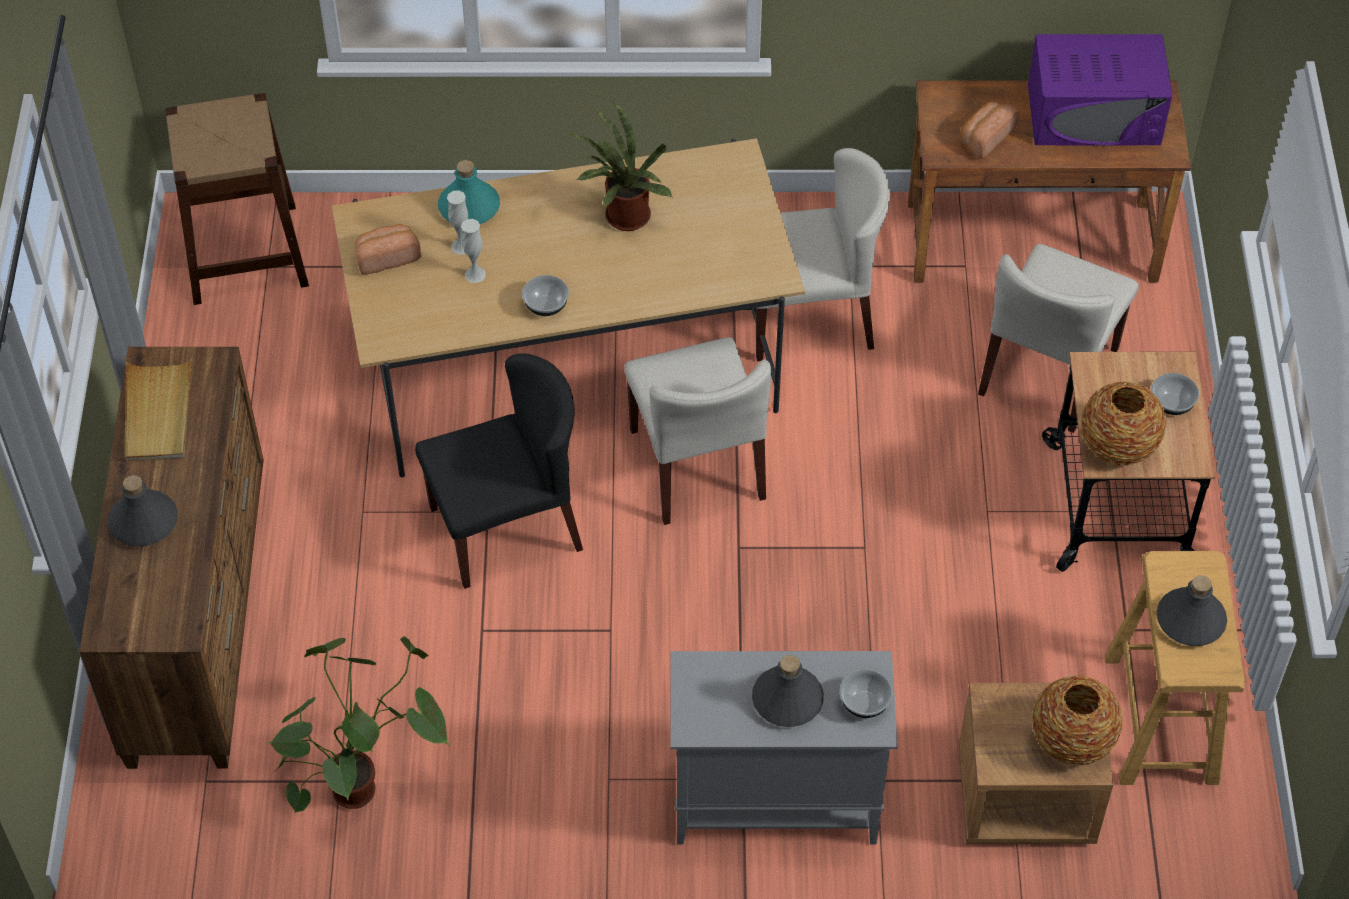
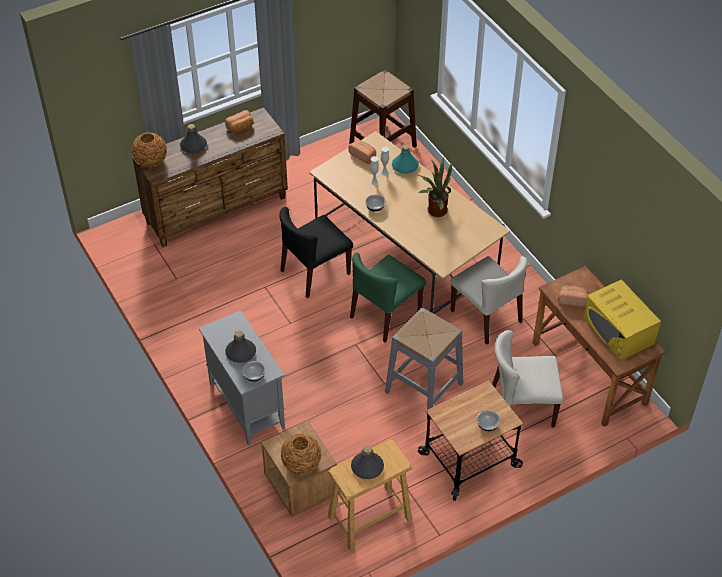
camera: 60 degrees right, 5 degrees down
beige tray [125,358,192,461] -> bread [225,110,253,133]
potted plant [267,636,450,814] -> none
black chair [415,353,583,589] -> black chair turned 105 degrees clockwise [279,207,353,299]
beige chair [624,337,771,525] -> green chair [350,252,426,342]
purple microwave [1028,34,1172,146] -> yellow microwave [583,279,661,361]
vase [1081,381,1166,466] -> vase moved to [132,132,167,168]
none -> grey stool [385,307,463,420]

